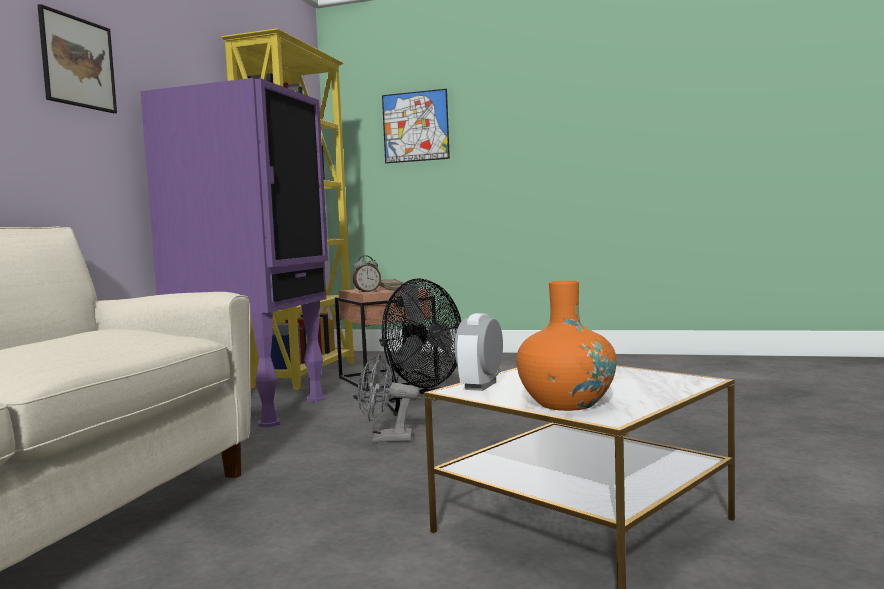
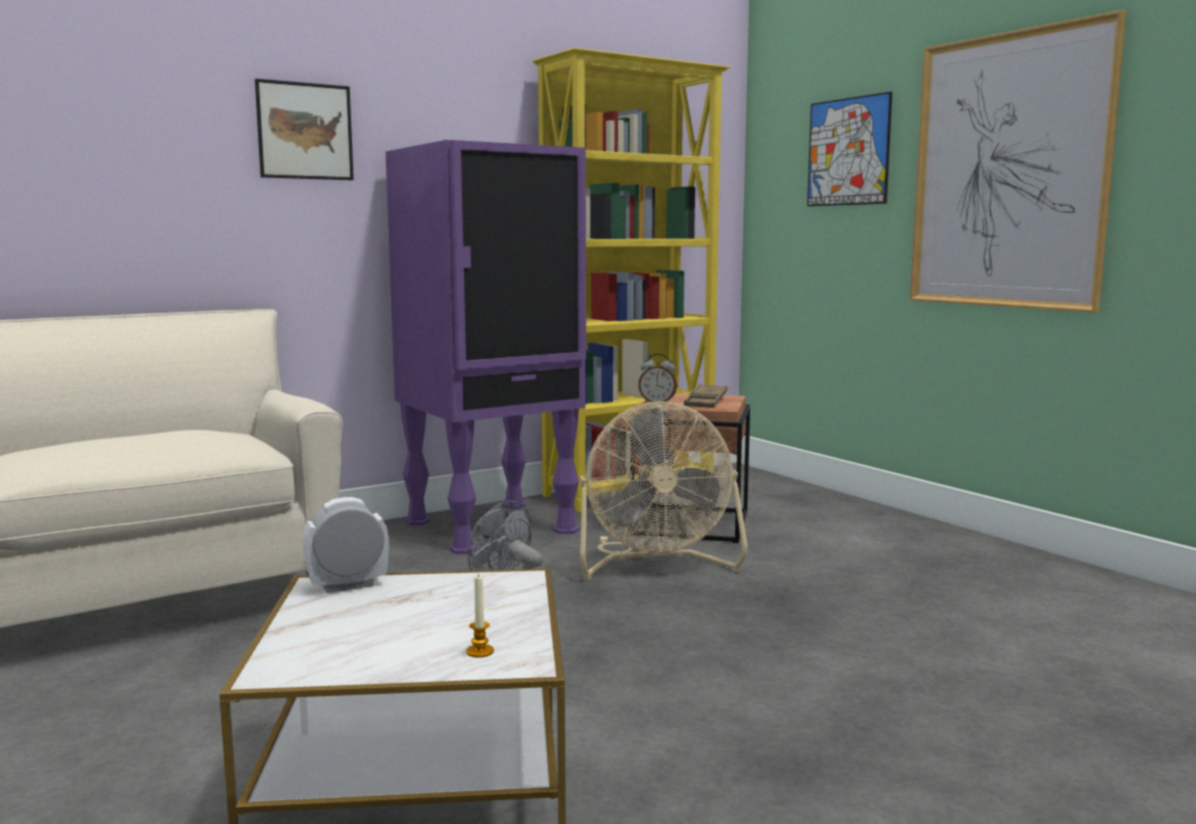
camera: 40 degrees right, 5 degrees up
black fan [353,279,461,416] -> beige fan [580,401,748,580]
orange vase [516,281,616,411] -> none
none -> candle [466,574,494,658]
none -> picture [910,10,1127,313]

